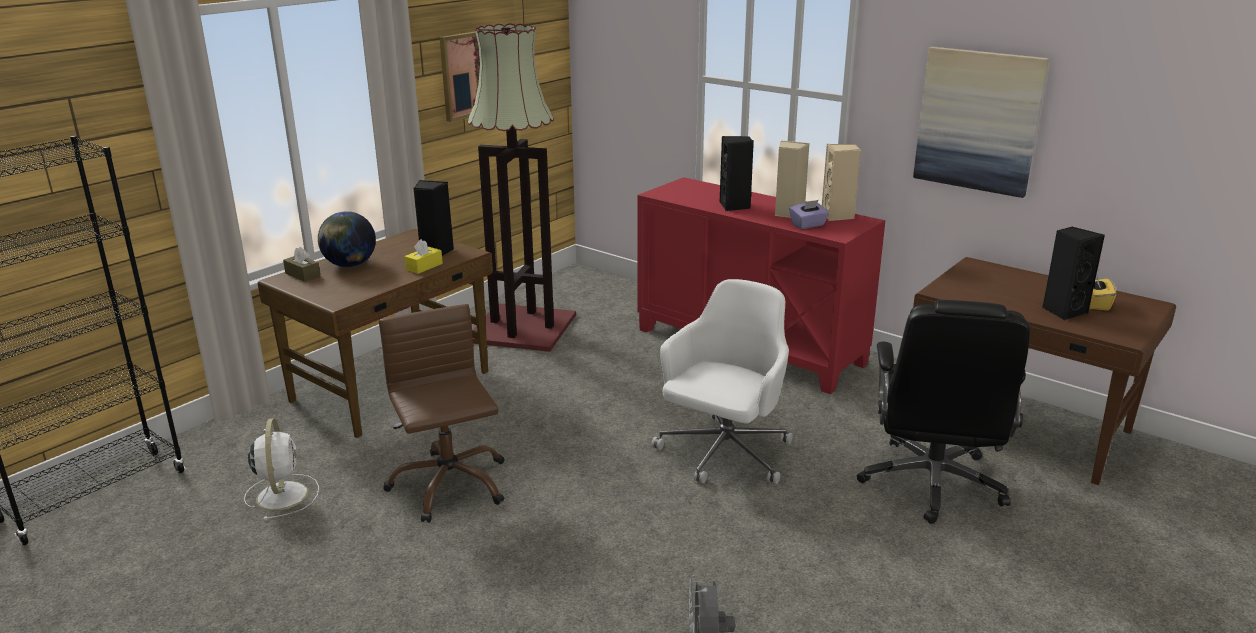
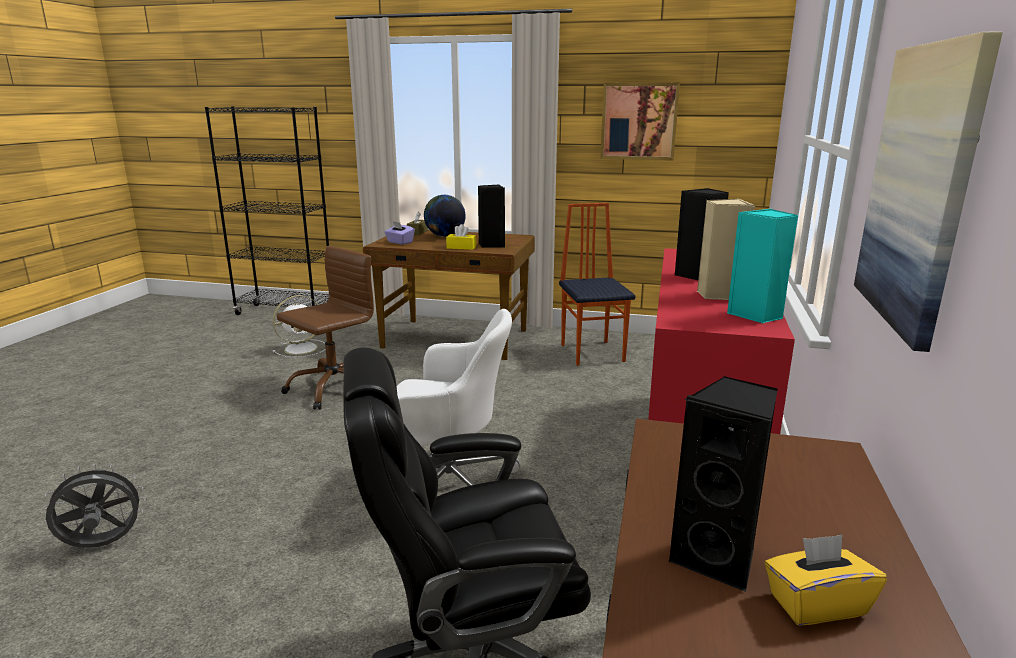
camera: 65 degrees right, 5 degrees down
floor lamp [468,23,576,352] -> chair [559,203,635,366]
purple tissue box [789,200,829,229] -> purple tissue box moved to [384,221,415,245]
beige speaker [822,144,861,221] -> turquoise speaker [727,208,798,324]

